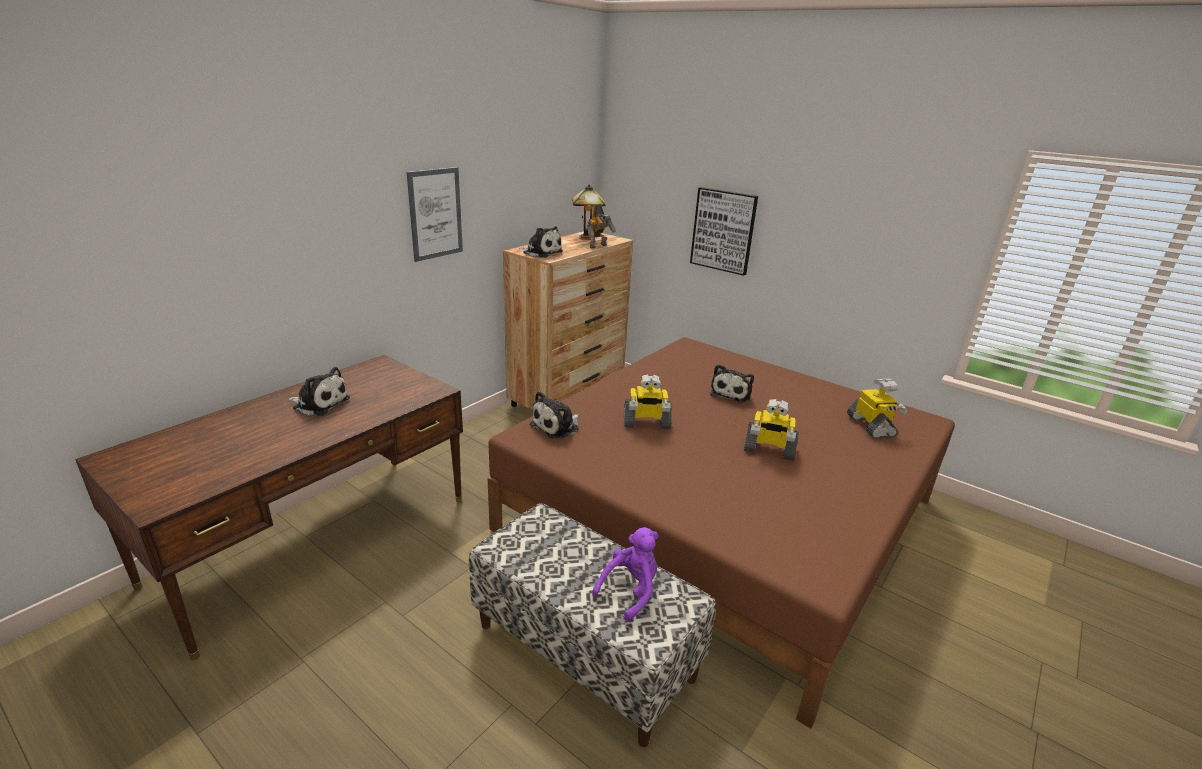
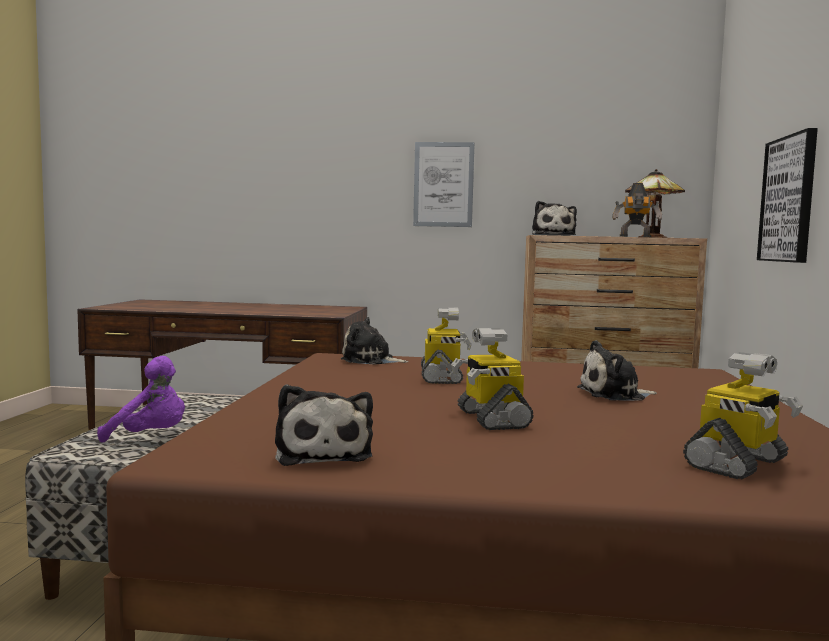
camera: 60 degrees right, 20 degrees down
plush toy [288,367,350,416] -> plush toy moved to [275,384,373,466]
toy robot [624,374,671,429] -> toy robot turned 150 degrees counterclockwise [421,307,472,384]

